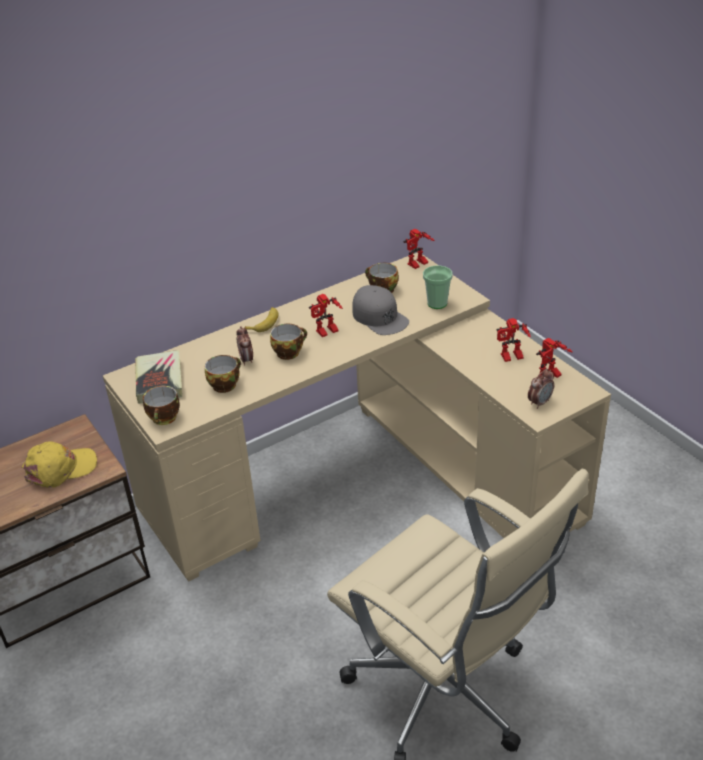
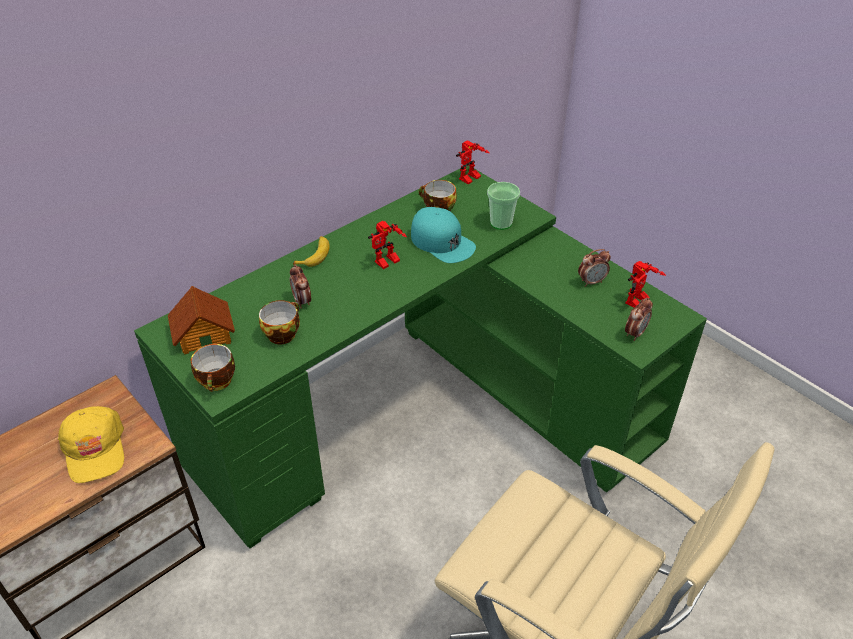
camera: 10 degrees left, 5 degrees up
yellow cap [22,441,97,488] -> yellow cap turned 105 degrees clockwise [58,406,124,483]
beige desk [103,253,611,582] -> green desk [134,166,707,548]
book [135,350,182,404] -> toy house [168,286,235,354]
cup [270,324,307,360] -> none
grey cap [352,285,409,335] -> turquoise cap [411,207,476,263]
toy robot [496,318,531,362] -> alarm clock [578,249,611,287]

